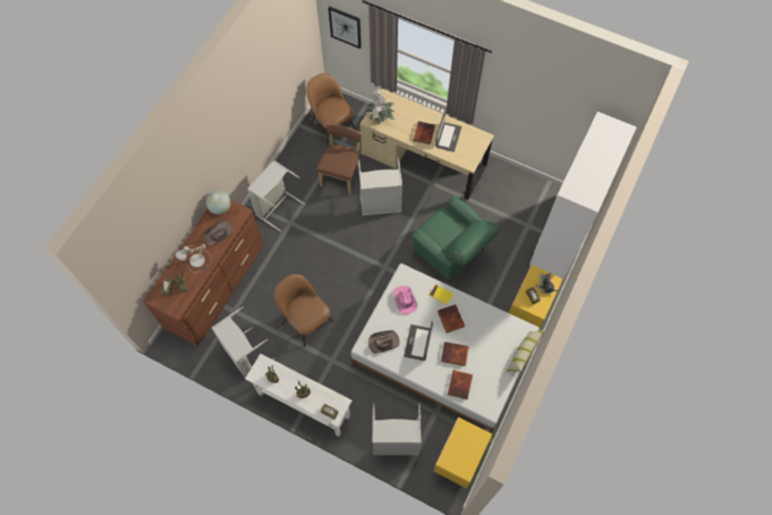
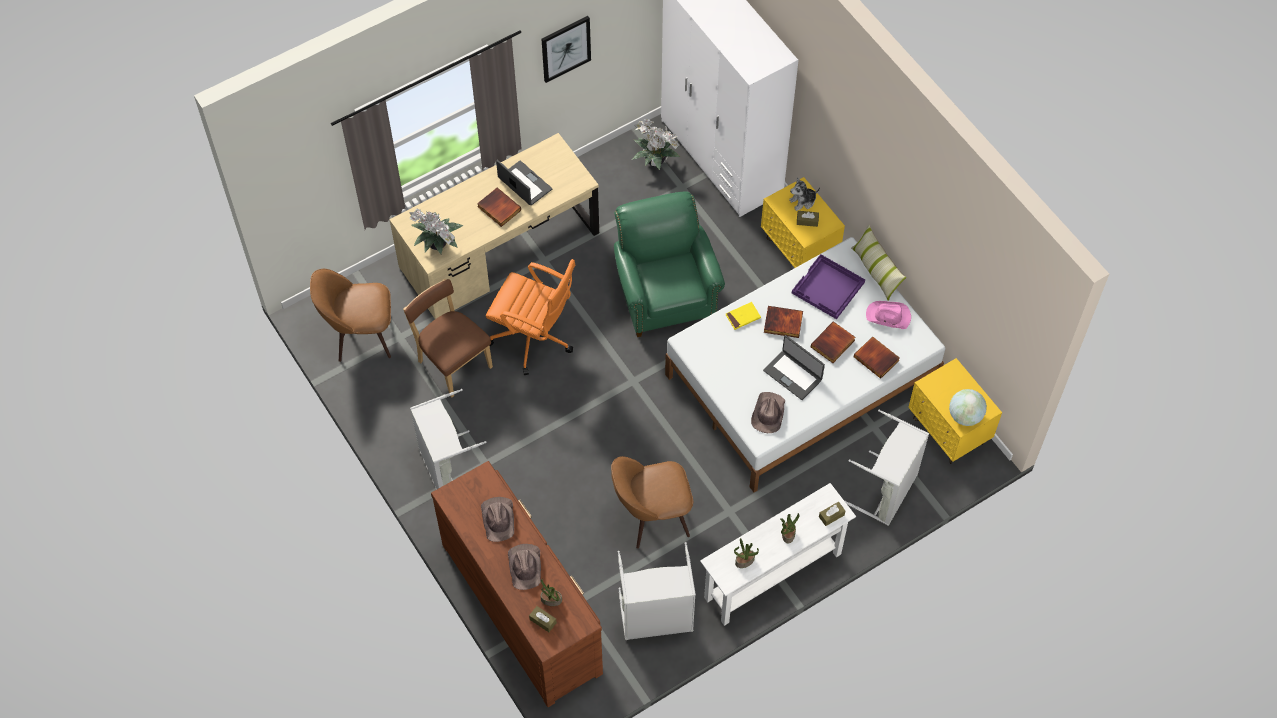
camera: 60 degrees left, 5 degrees down
table lamp [175,243,212,273] -> brown hat [508,544,541,590]
globe [206,190,231,214] -> globe moved to [949,389,987,426]
picture [328,6,361,49] -> picture moved to [542,16,591,83]
grey laundry basket [358,157,403,216] -> orange office chair [486,259,576,375]
pink hat [393,286,417,314] -> pink hat moved to [866,301,911,329]
green armchair [411,196,499,283] -> green armchair turned 90 degrees counterclockwise [614,192,725,337]
none -> potted plant [632,119,680,170]
none -> purple tray [792,254,865,319]

